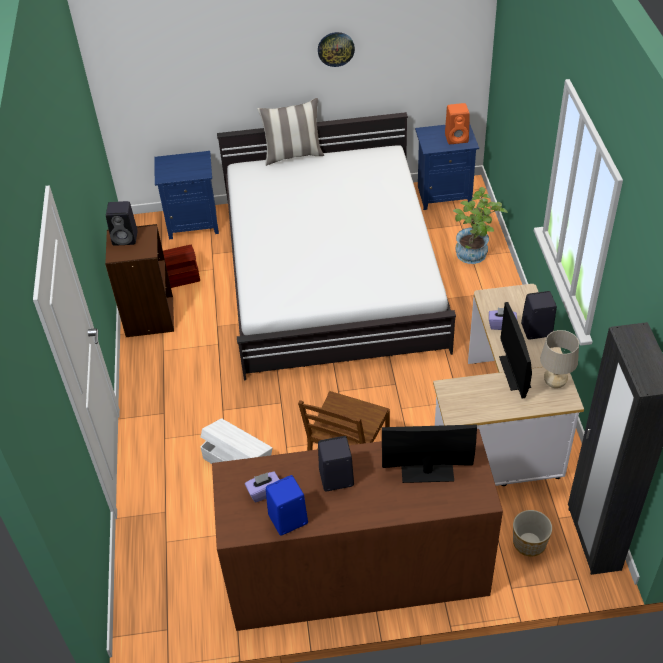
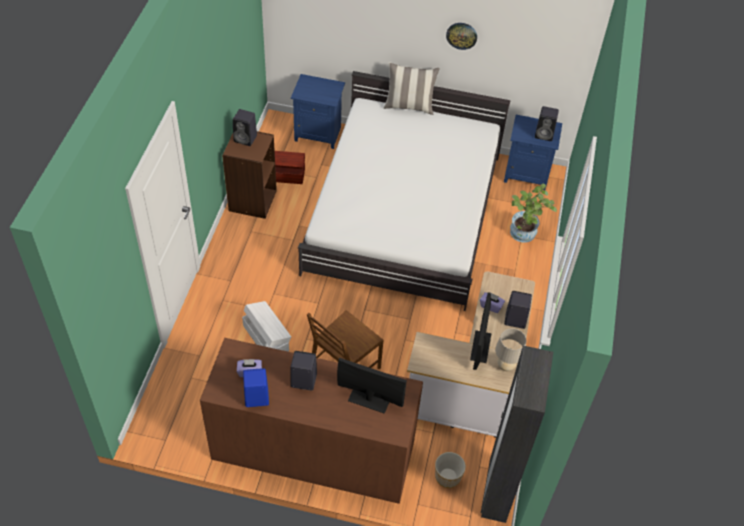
camera: 15 degrees right, 5 degrees up
orange speaker [445,103,470,144] -> black speaker [535,106,559,141]

